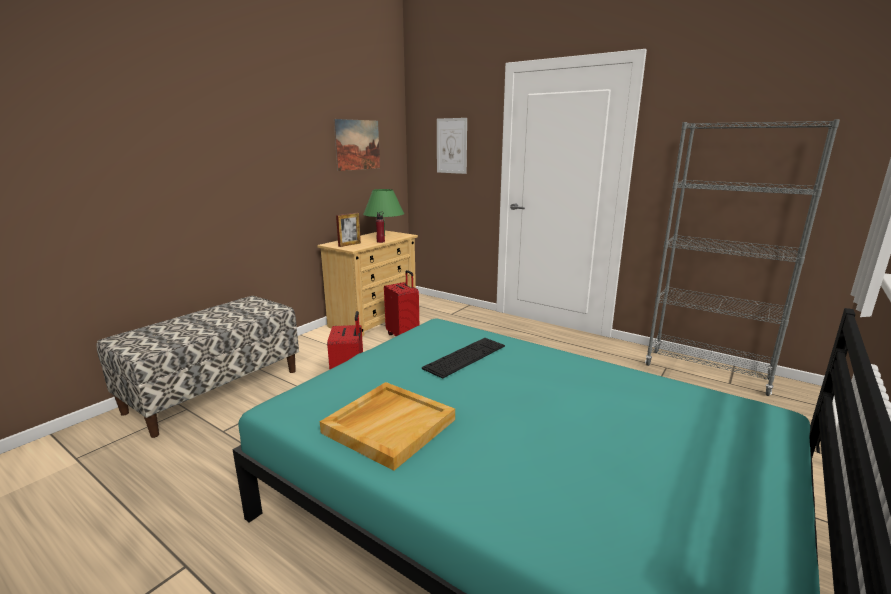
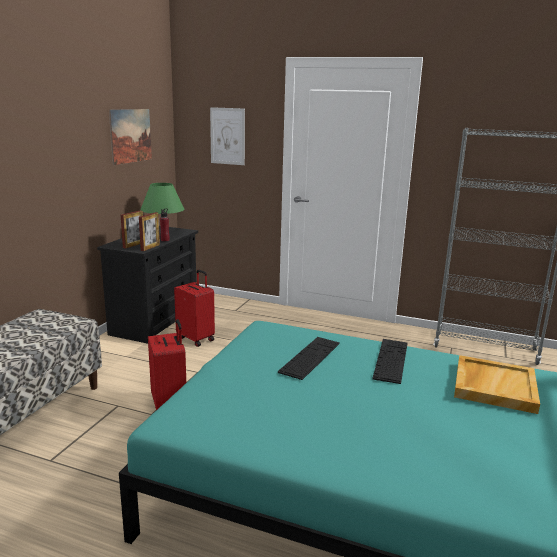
camera: 15 degrees left, 0 degrees up
beige dresser [317,231,418,336] -> black dresser [97,226,198,344]
beige tray [320,382,455,471] -> beige tray moved to [454,355,540,414]
none -> picture frame [139,212,160,251]
none -> keyboard [372,339,408,384]

